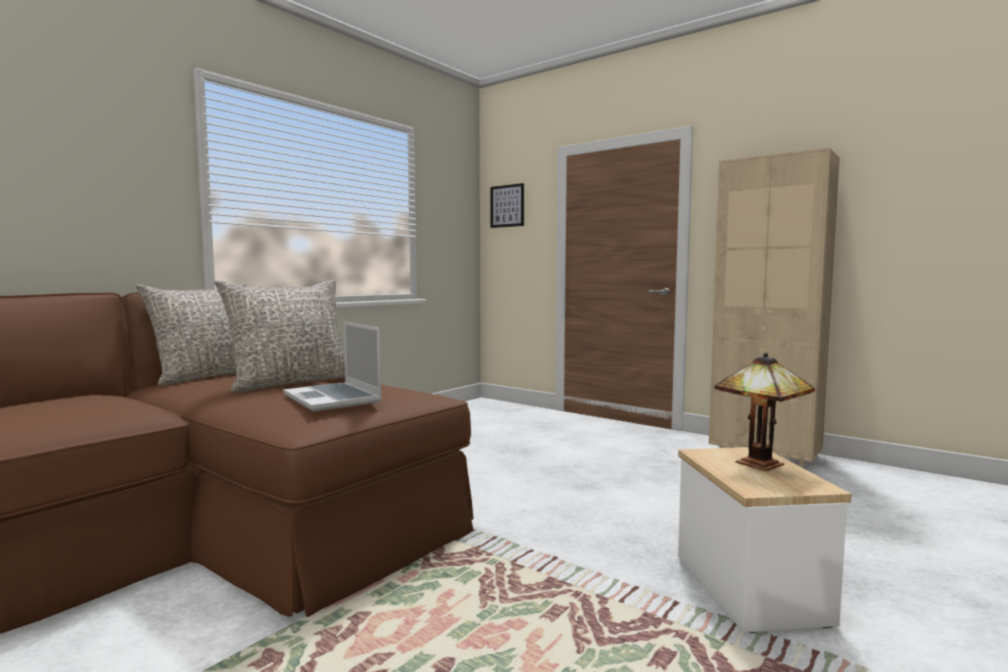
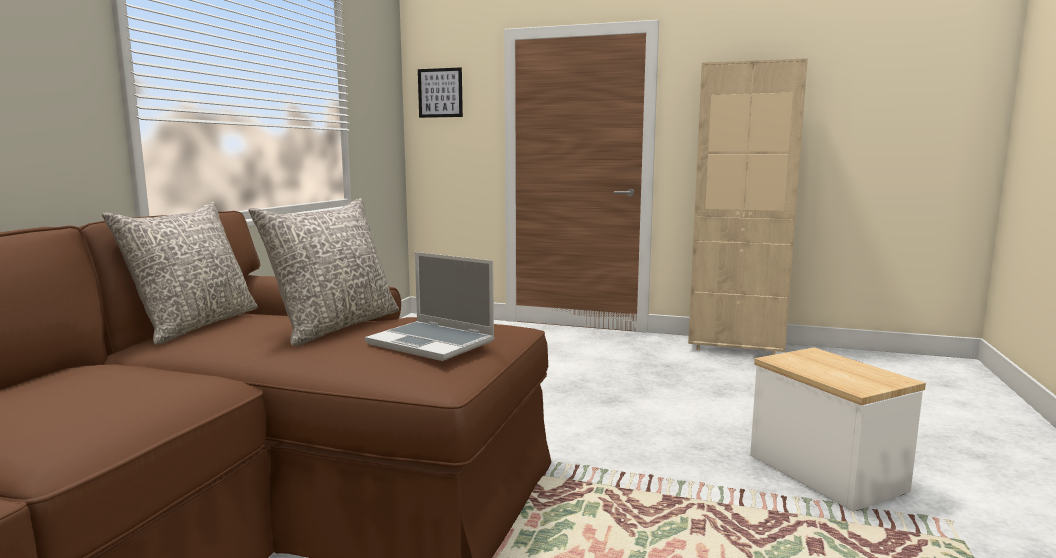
camera: 20 degrees left, 5 degrees up
table lamp [715,353,815,471] -> none

